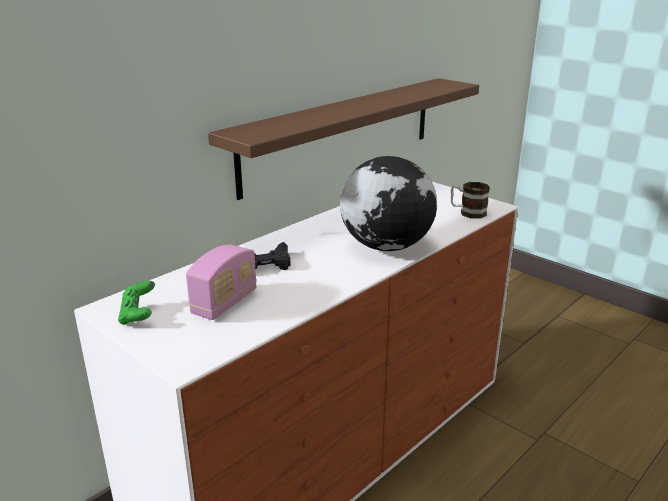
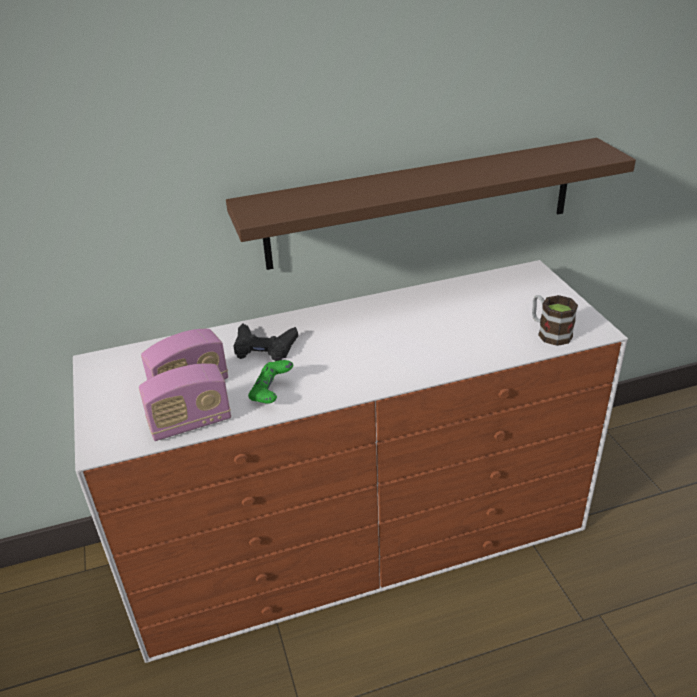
camera: 30 degrees right, 10 degrees up
green game controller [118,281,155,325] -> green game controller moved to [248,360,293,403]
globe [340,156,437,251] -> none
none -> radio [139,363,231,441]

